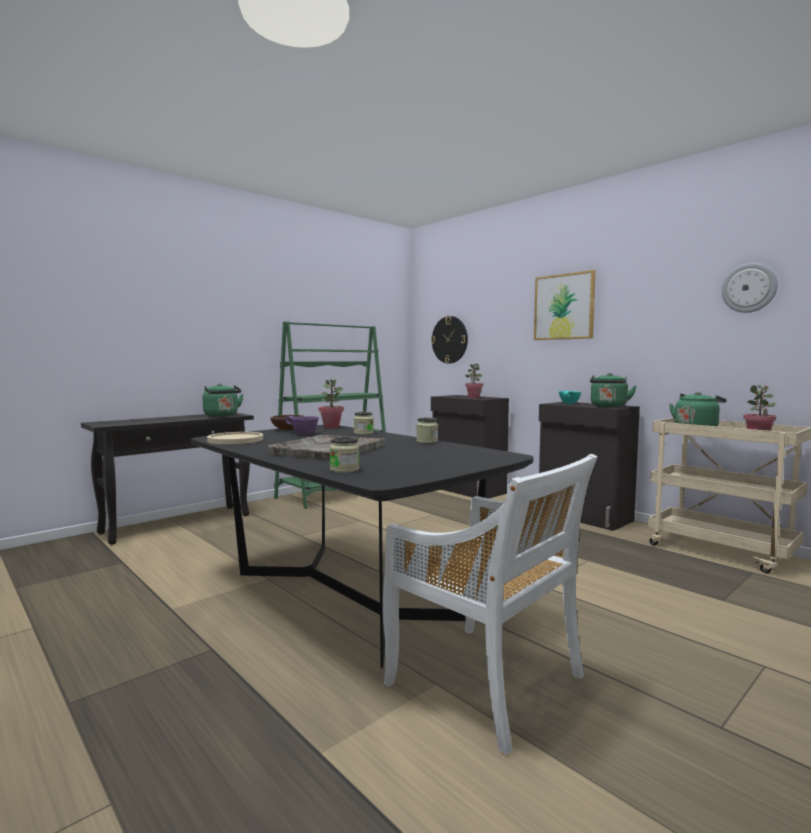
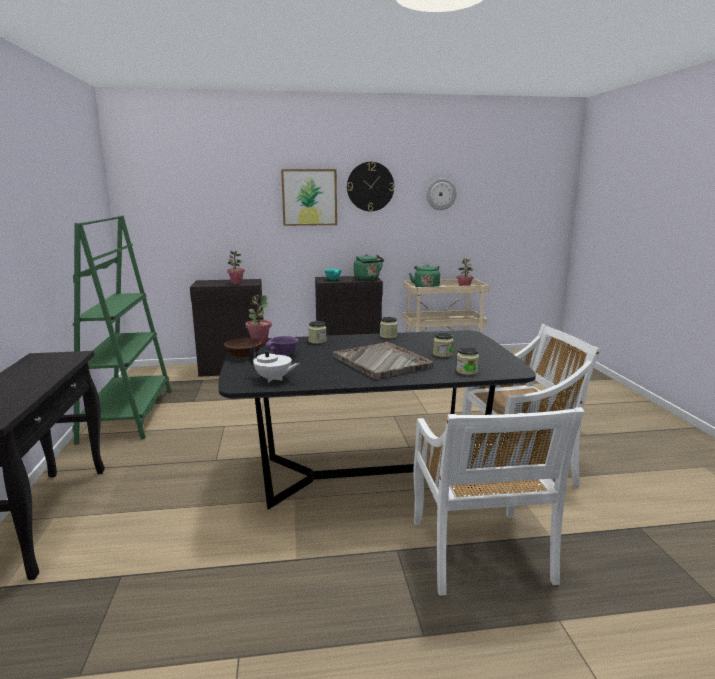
camera: 55 degrees left, 10 degrees up
green kettle [203,383,244,417] -> none
beige plate [207,432,263,444] -> white teapot [249,345,300,383]
wall clock [431,316,468,363] -> wall clock moved to [347,162,394,211]
none -> white chair [414,407,584,596]
none -> jar [433,332,453,357]

